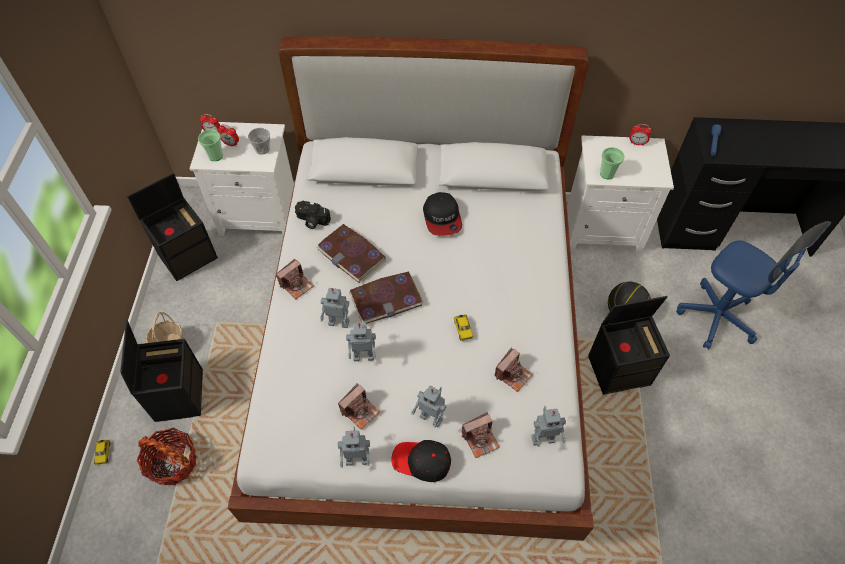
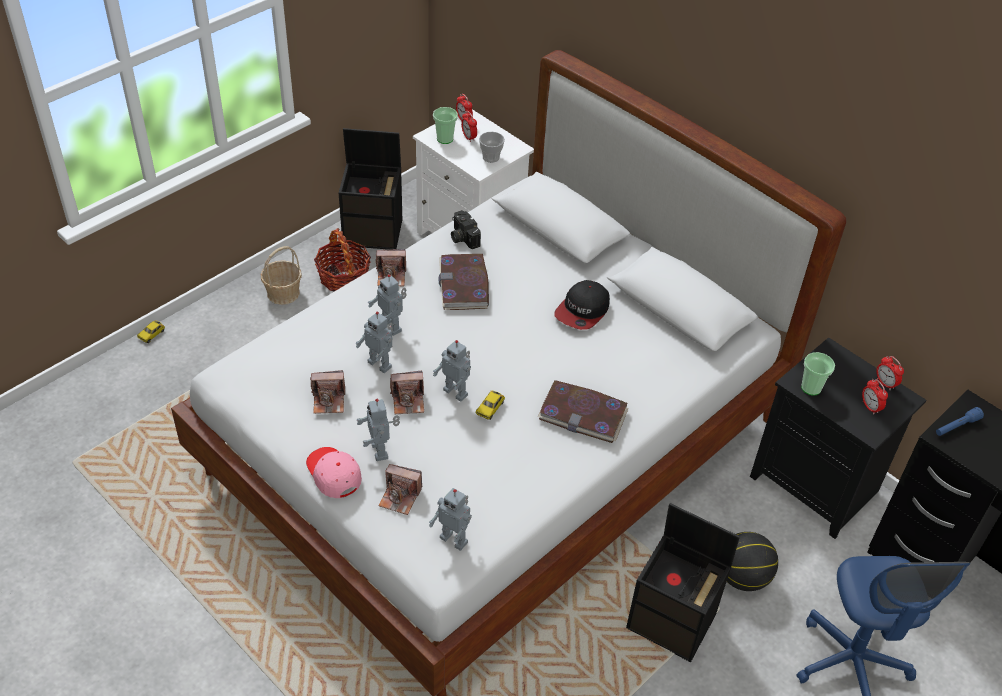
camera: 40 degrees right, 10 degrees down
black storage box [120,320,203,422] -> none
basket [136,427,196,485] -> basket moved to [314,228,371,291]
toy robot [338,427,370,467] -> toy robot moved to [433,340,471,402]
book [349,271,424,324] -> book moved to [538,380,628,443]
black cap [391,440,451,482] -> pink cap [306,447,362,498]
camera [495,347,533,392] -> camera moved to [390,371,424,414]
white nightstand [567,135,674,253] -> black nightstand [750,337,926,539]
none -> alarm clock [862,379,888,415]

